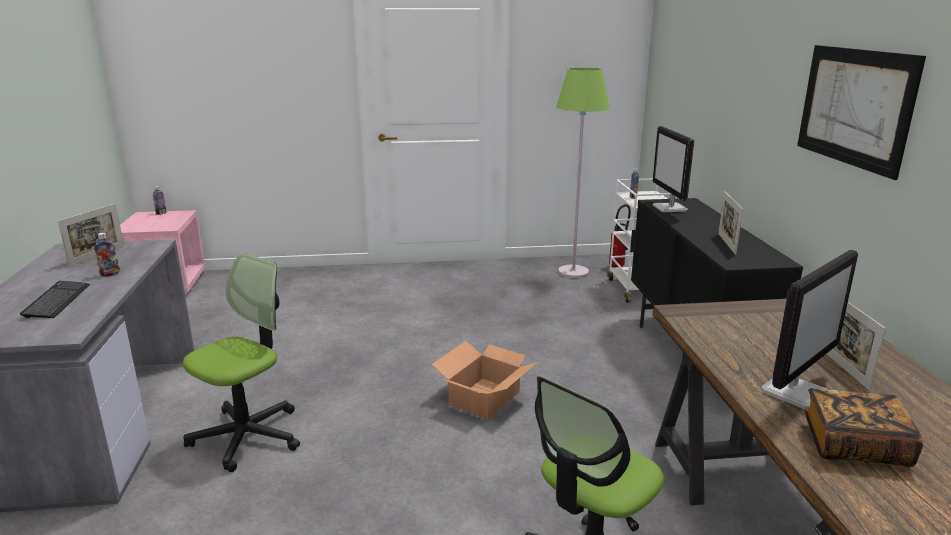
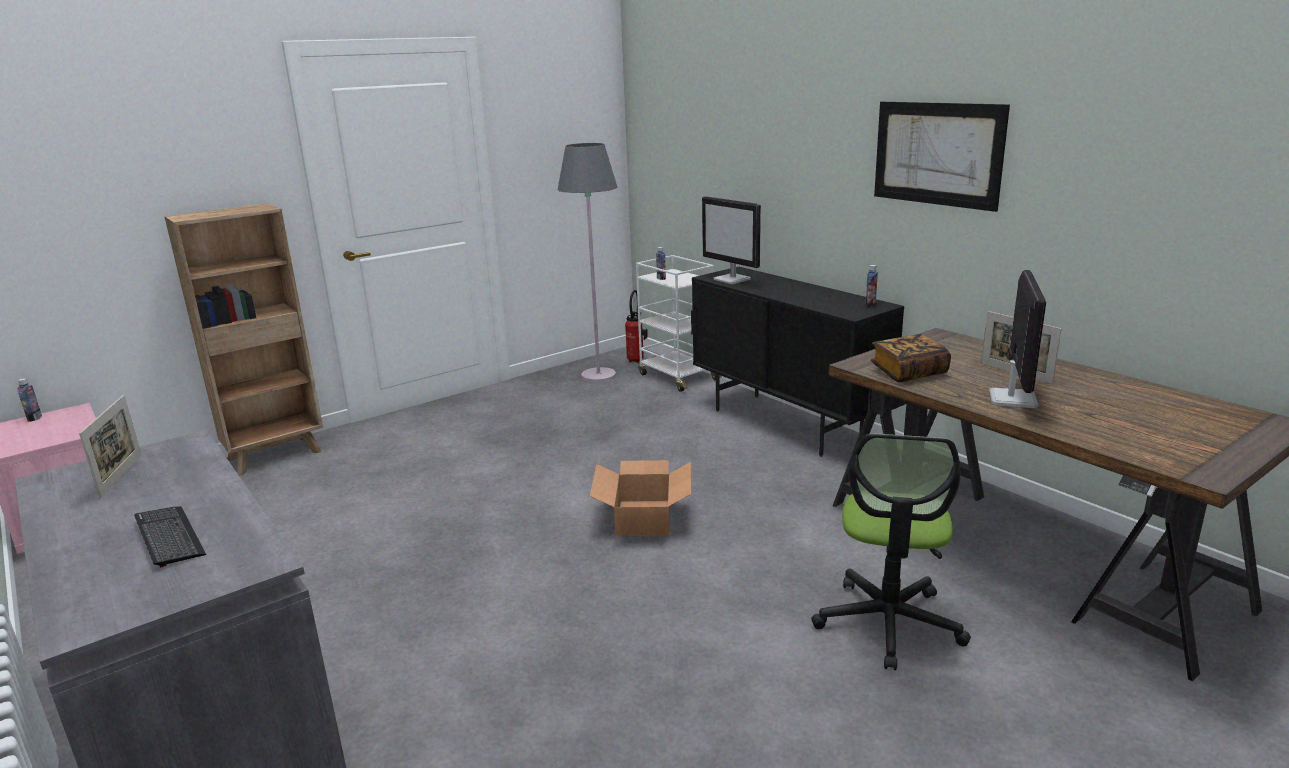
camera: 30 degrees left, 0 degrees up
bottle [94,233,120,276] -> bottle moved to [865,265,878,307]
office chair [183,253,300,472] -> none
green floor lamp [556,67,610,278] -> grey floor lamp [558,143,617,382]
picture frame [718,191,743,255] -> none
book [804,388,923,467] -> book moved to [871,334,951,382]
none -> brown bookcase [164,203,323,475]

